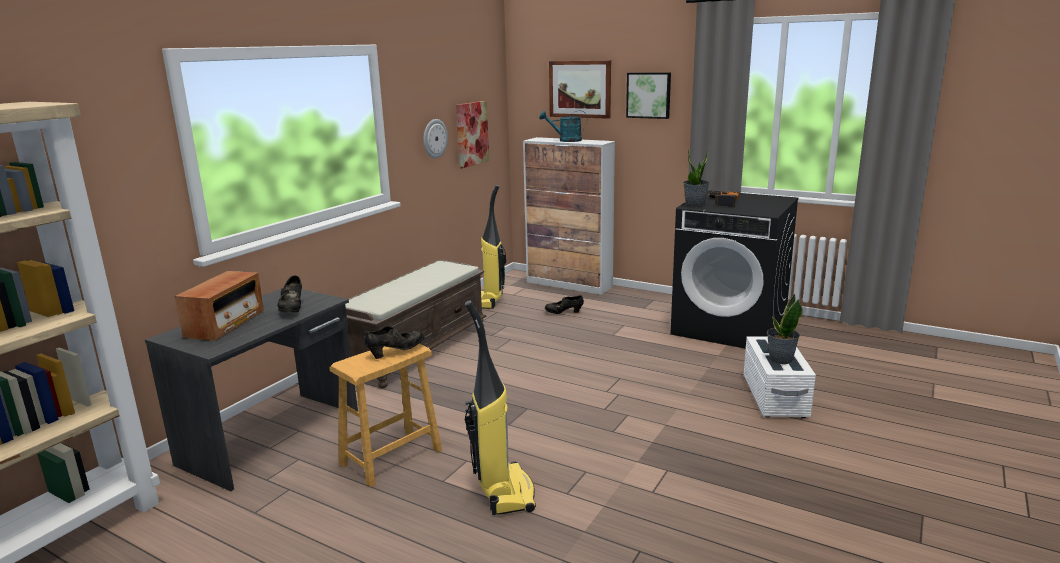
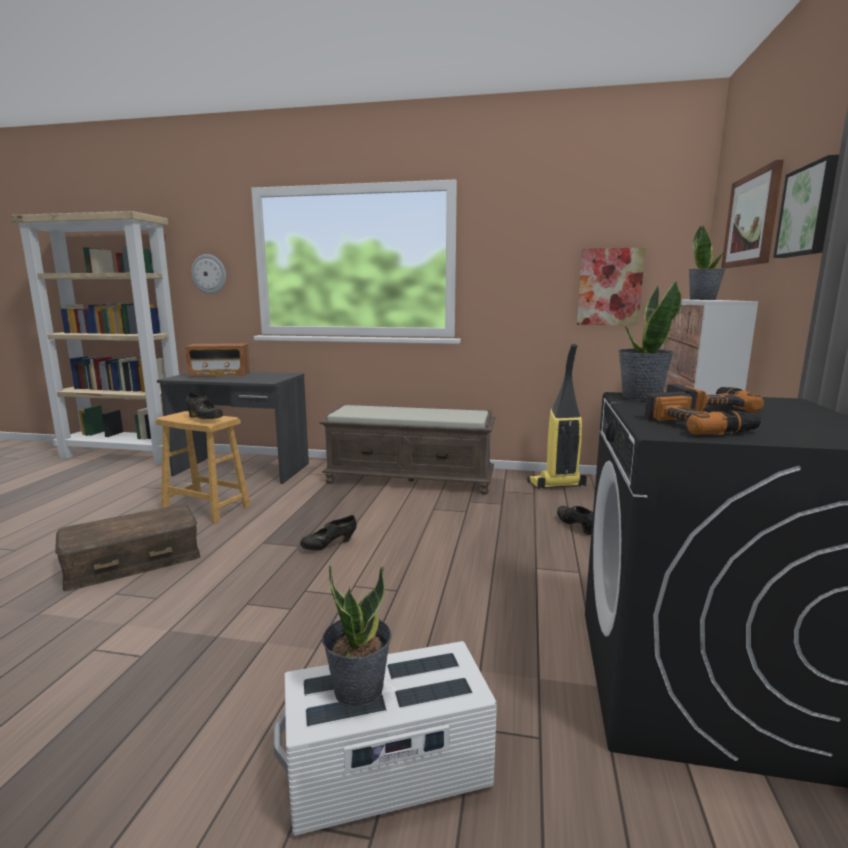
camera: 70 degrees right, 5 degrees down
black shoe [277,275,302,313] -> black shoe moved to [300,515,357,550]
wall clock [423,119,448,158] -> wall clock moved to [191,254,226,294]
vacuum cleaner [465,301,536,515] -> brown storage box [55,504,200,591]
turquoise watering can [539,111,587,142] -> potted plant [689,225,726,300]
none -> power drill [644,392,762,435]

